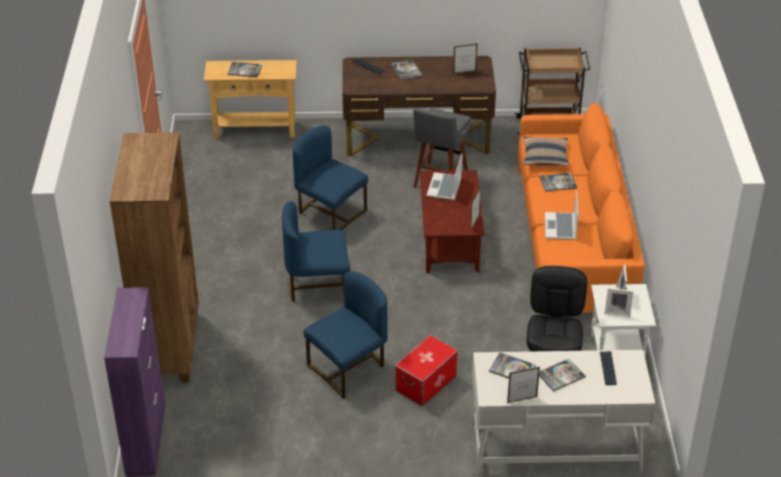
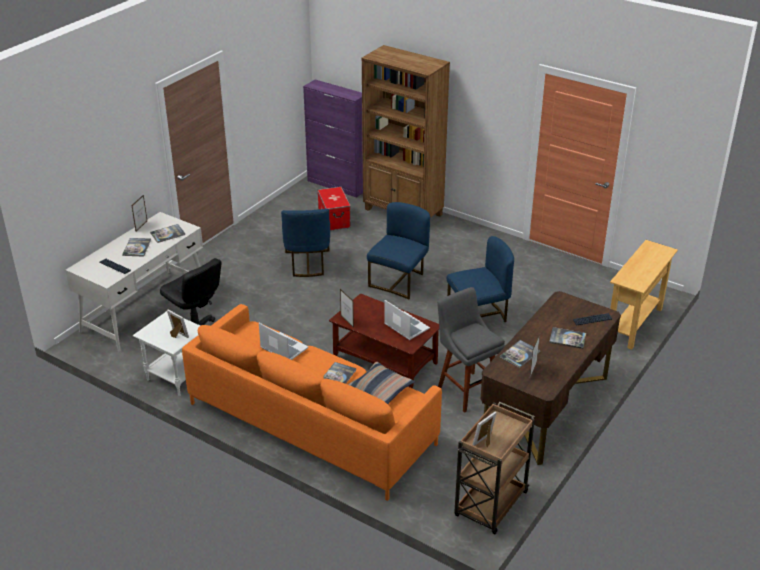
camera: 125 degrees right, 5 degrees down
book [228,62,262,78] -> book moved to [499,340,540,368]
storage box [395,335,458,407] -> storage box moved to [317,187,351,231]
picture frame [605,288,633,317] -> picture frame moved to [473,411,497,447]

